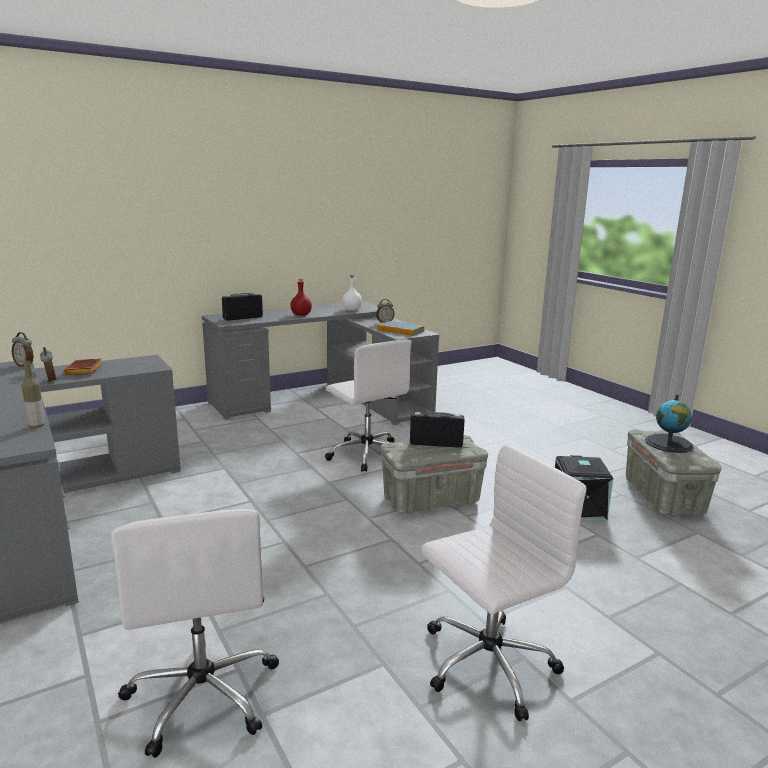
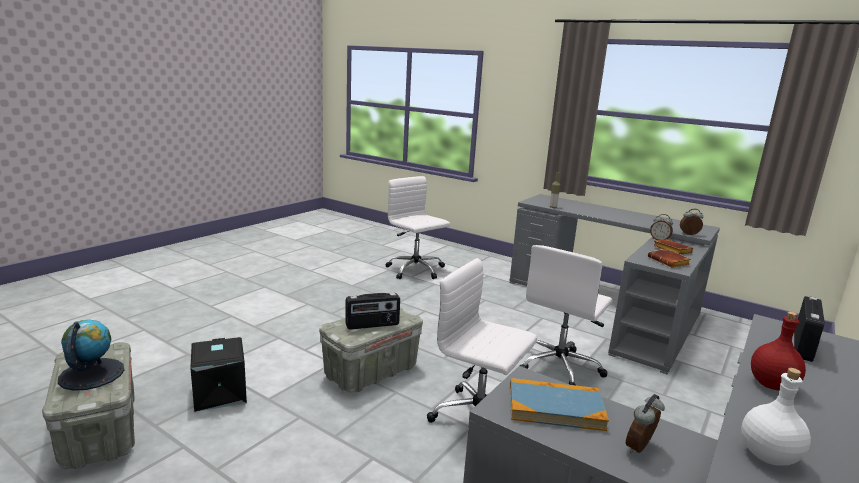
camera: 155 degrees right, 0 degrees up
white office chair [421,444,586,721] -> white office chair moved to [520,245,613,385]
none -> brown book [648,249,691,268]

